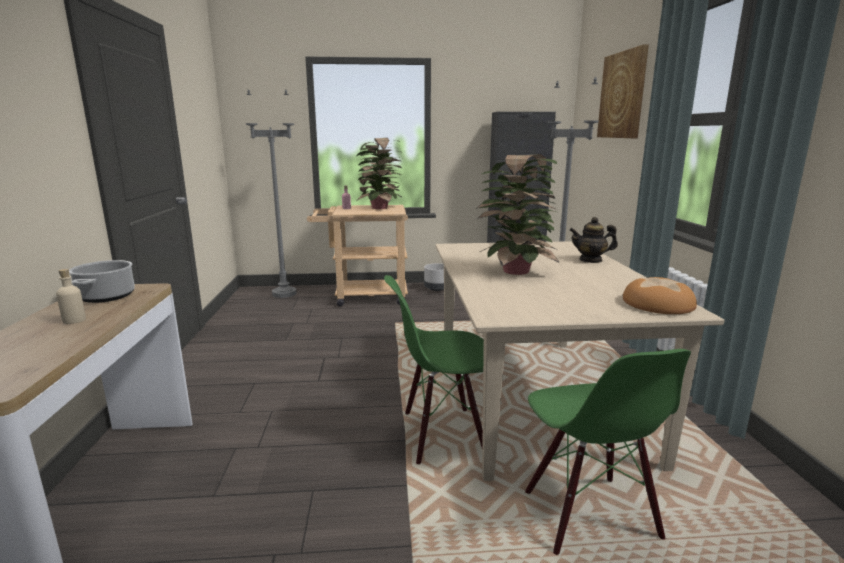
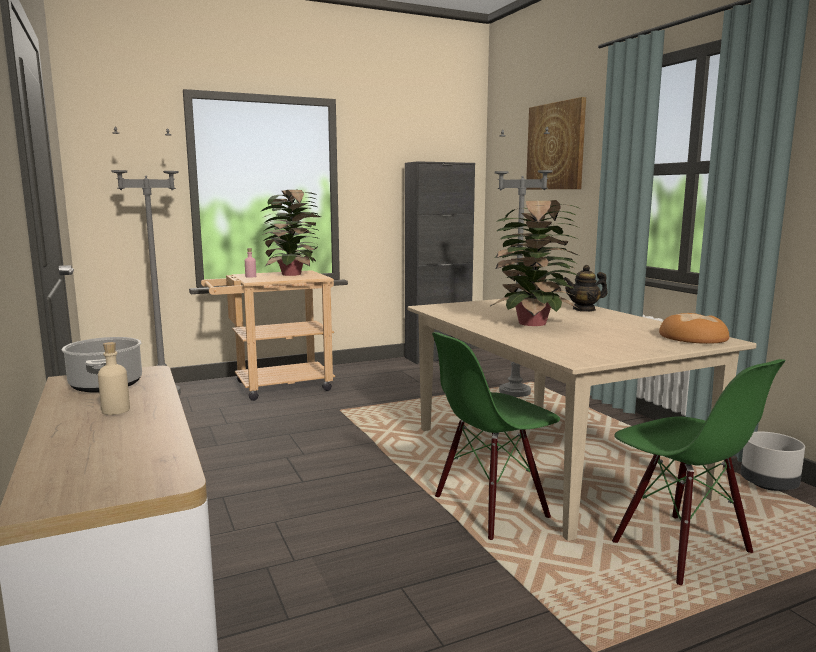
camera: 20 degrees left, 5 degrees down
grey planter [424,263,444,291] -> grey planter moved to [741,432,805,491]

